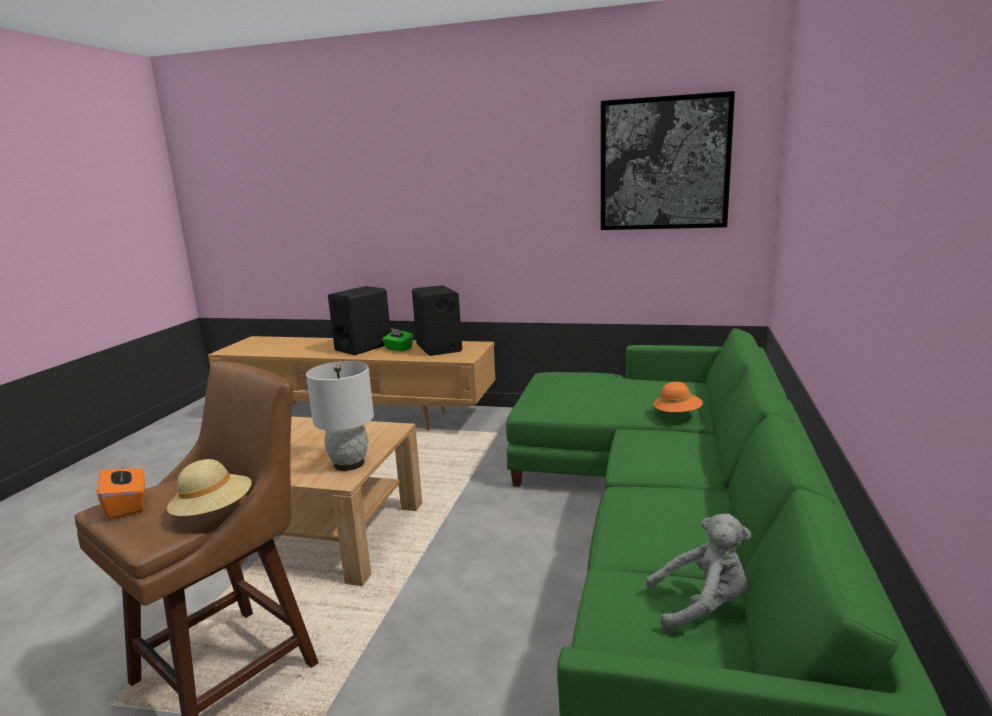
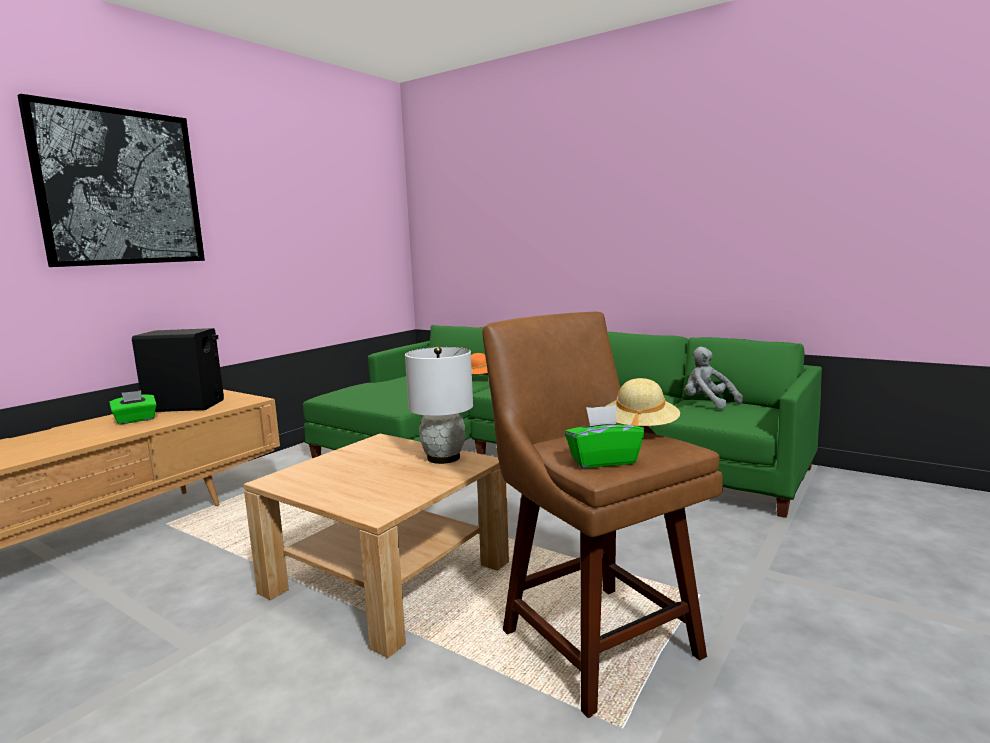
camera: 70 degrees left, 5 degrees down
orange tissue box [97,459,145,520] -> green tissue box [565,405,645,468]
black speaker [328,286,391,355] -> none
picture [601,91,735,230] -> picture moved to [17,94,205,267]
grey plush toy [646,514,751,633] -> grey plush toy turned 60 degrees counterclockwise [685,347,743,409]

